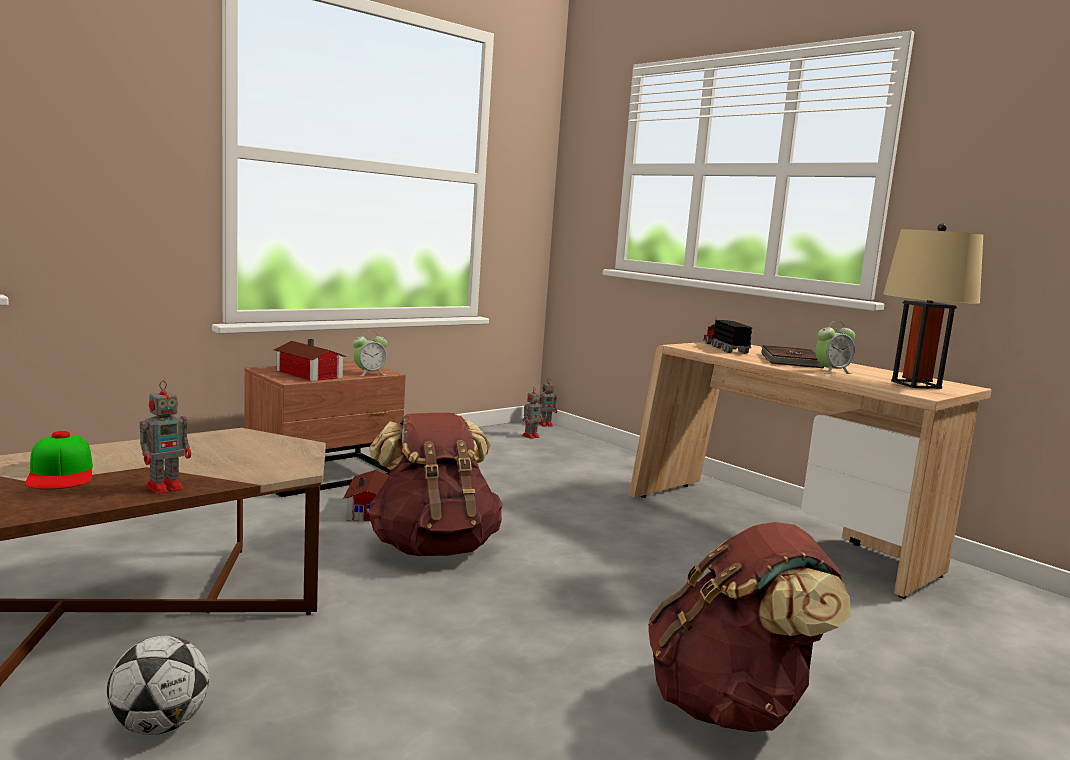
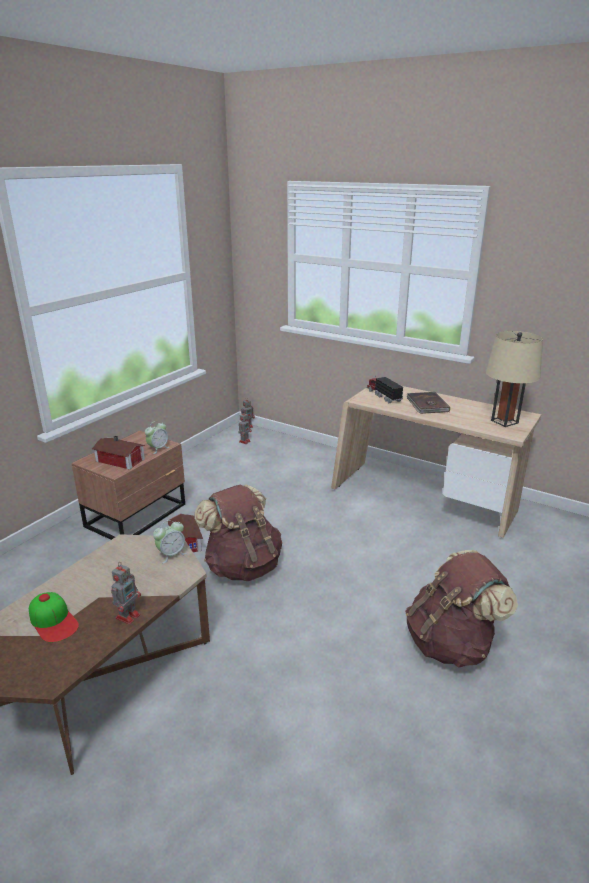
camera: 15 degrees left, 15 degrees up
football [107,636,209,735] -> none
alarm clock [815,321,855,374] -> alarm clock moved to [153,520,187,563]

